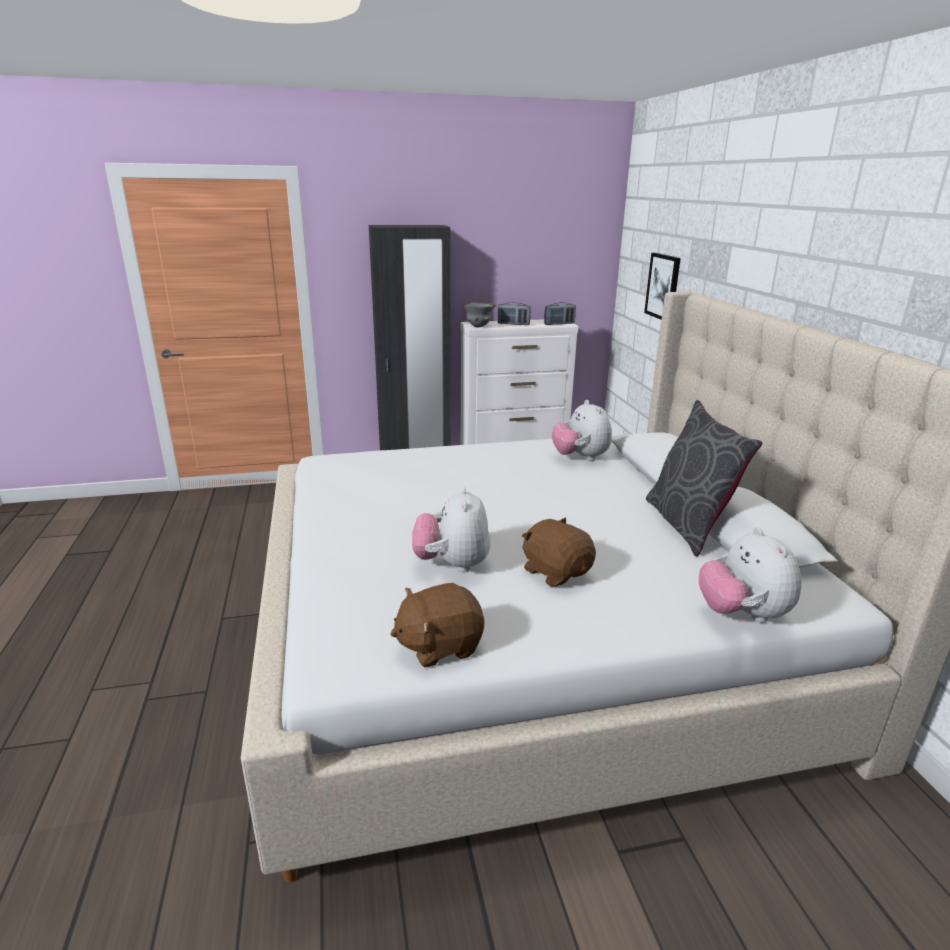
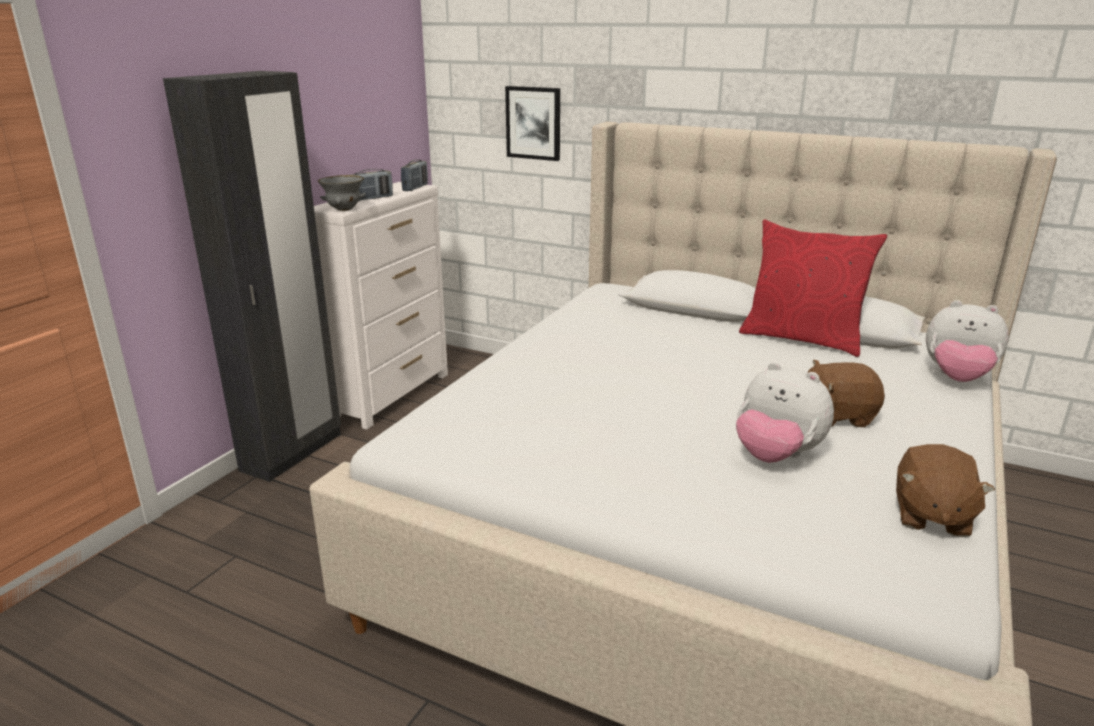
camera: 50 degrees left, 0 degrees up
plush toy [552,400,612,461] -> none
grey pillow [646,400,763,557] -> red pillow [739,219,887,357]

